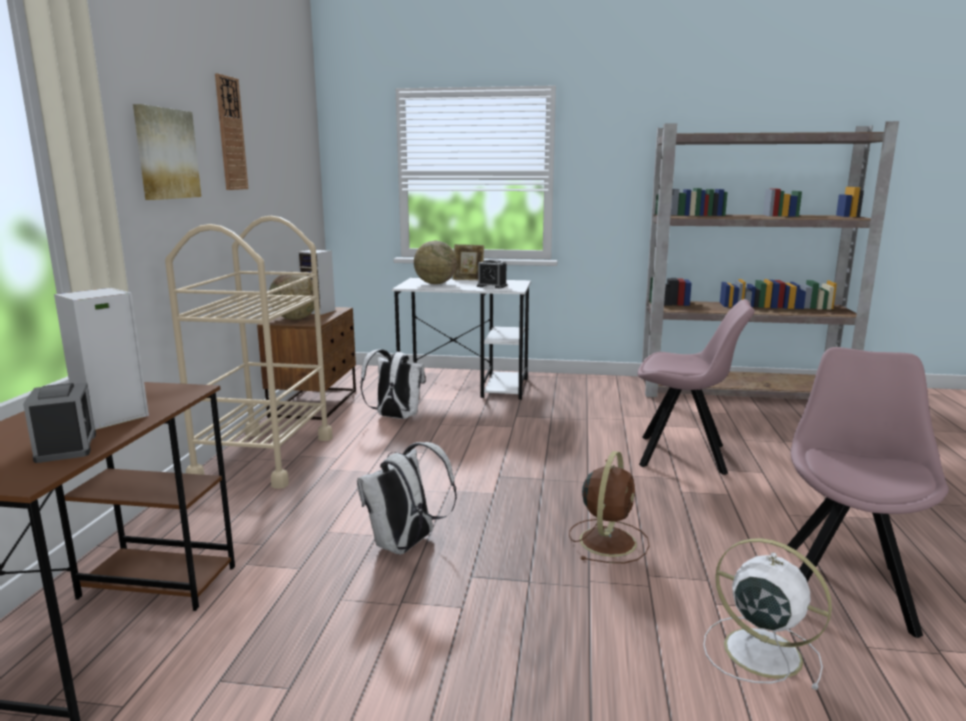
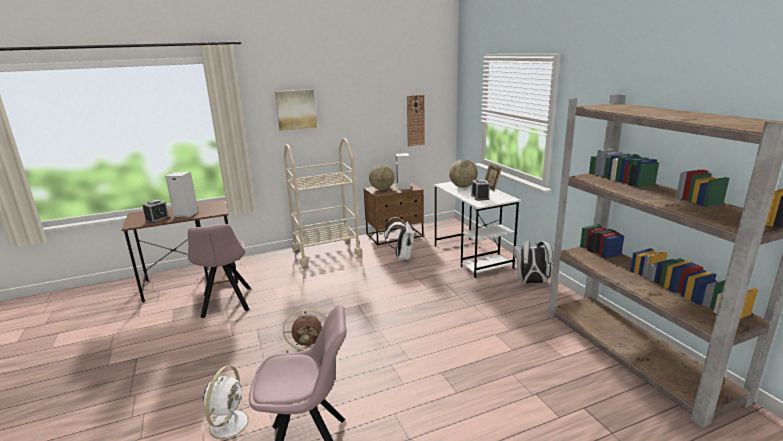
camera: 60 degrees right, 5 degrees up
wall clock [215,73,248,190] -> wall clock moved to [407,94,425,146]
white backpack [357,442,457,555] -> white backpack moved to [513,241,553,284]
pink chair [637,299,755,475] -> pink chair moved to [188,224,251,318]

